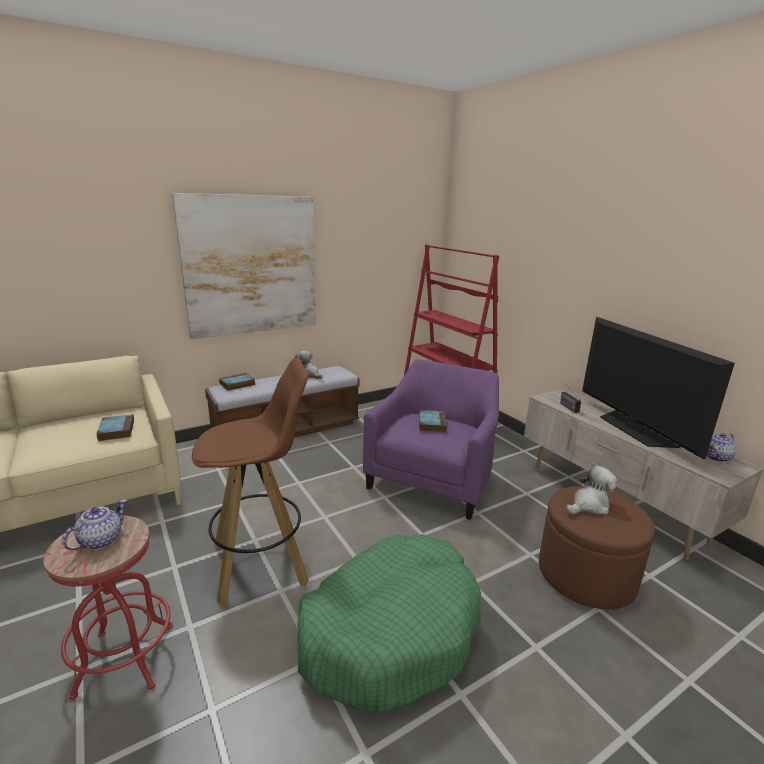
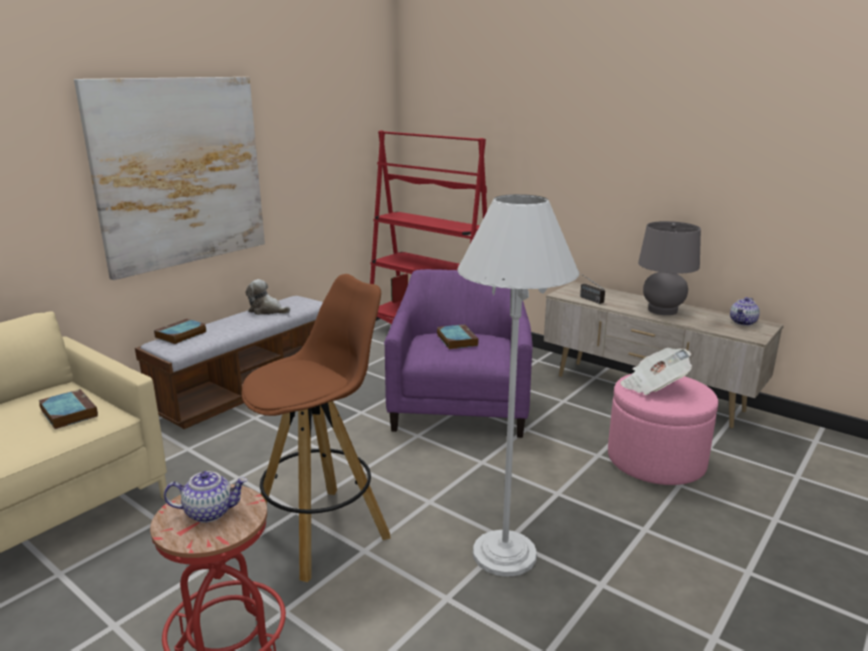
camera: 20 degrees left, 0 degrees up
teapot [62,500,127,550] -> teapot turned 75 degrees clockwise [164,471,248,523]
green dog bed [297,534,481,712] -> white floor lamp [457,194,579,577]
brown ottoman [539,486,655,609] -> pink ottoman [608,374,718,485]
plush toy [566,466,617,514] -> newspaper [620,348,692,395]
television [582,317,735,459] -> grey table lamp [638,221,701,315]

